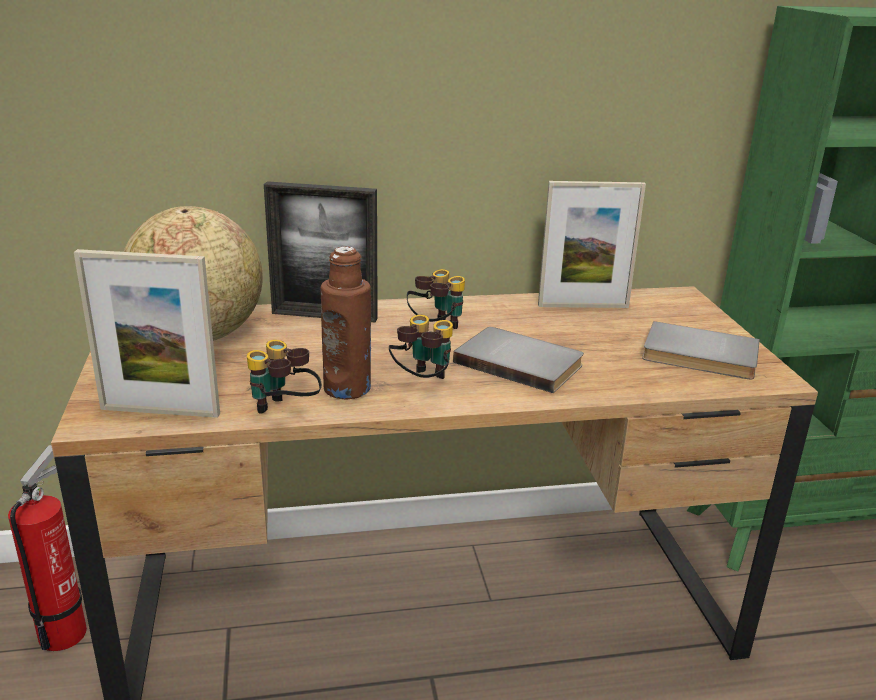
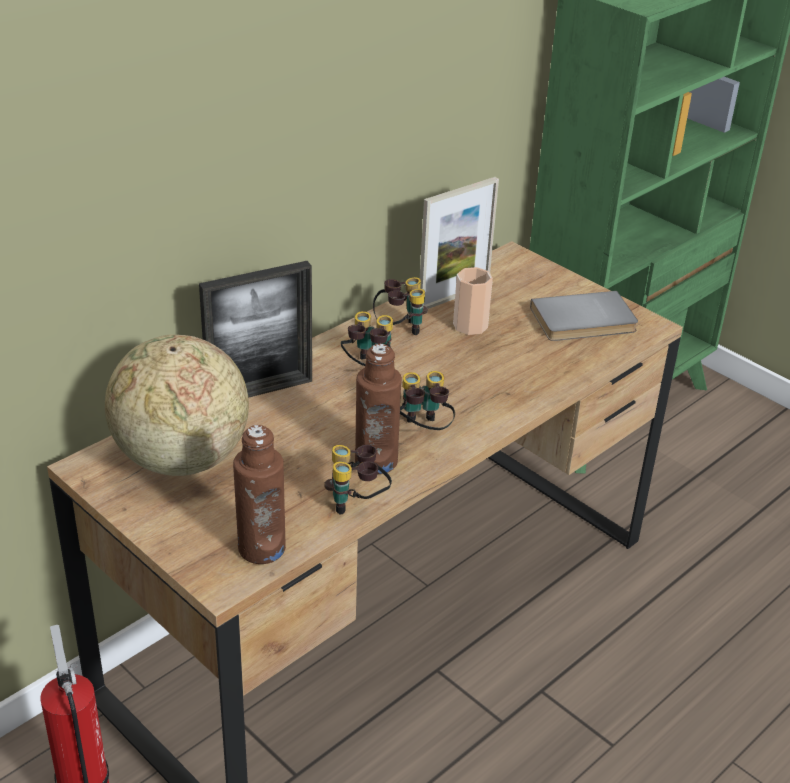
camera: 35 degrees left, 10 degrees up
picture frame [74,249,220,418] -> brown bottle [233,425,286,564]
grey book [453,327,584,393] -> none
none -> binoculars [373,277,428,335]
none -> cup [453,267,493,335]

